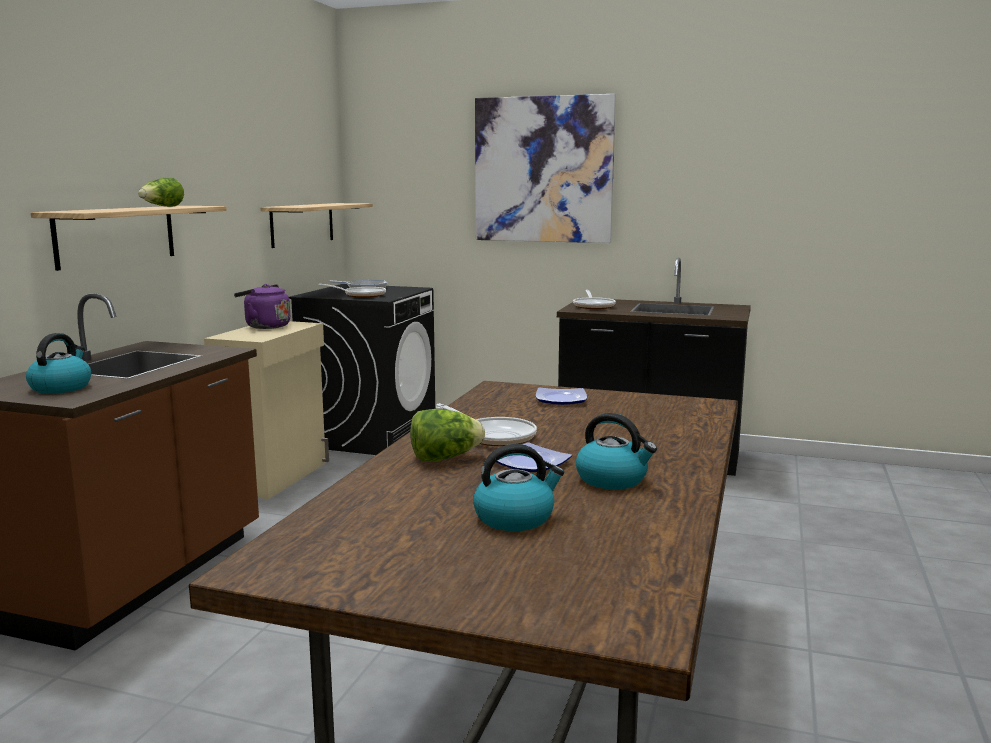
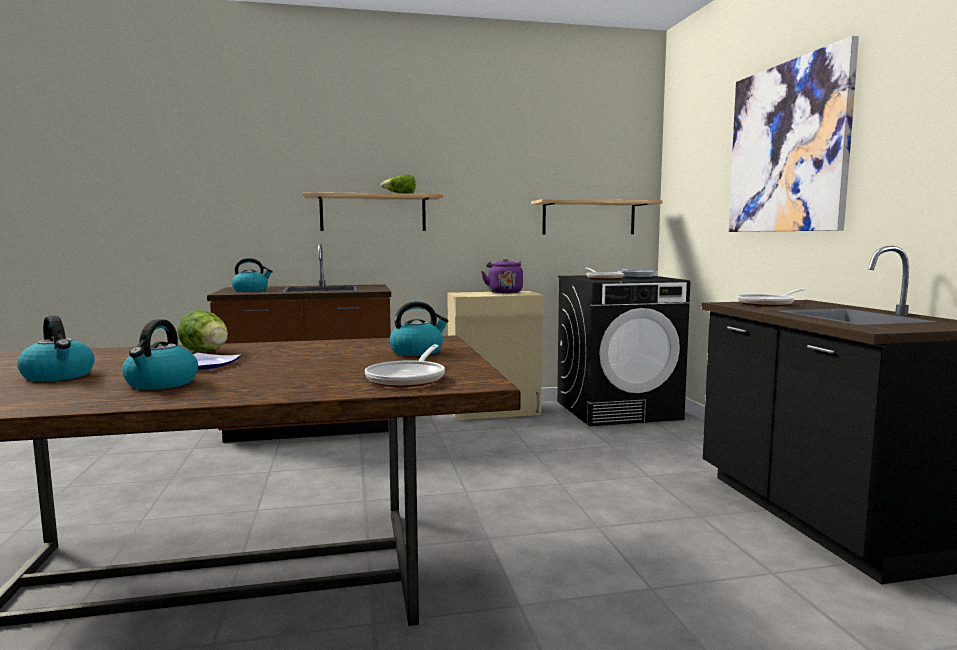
camera: 60 degrees right, 5 degrees down
frying pan [436,403,537,446] -> frying pan moved to [365,344,445,387]
plate [536,387,587,405] -> kettle [389,301,448,356]

